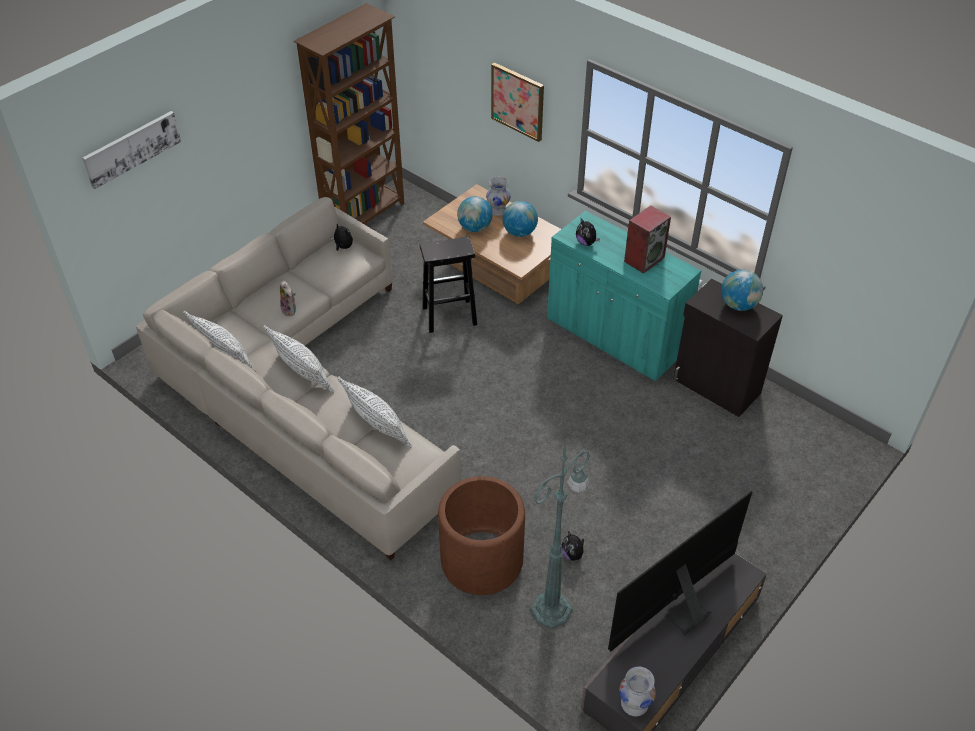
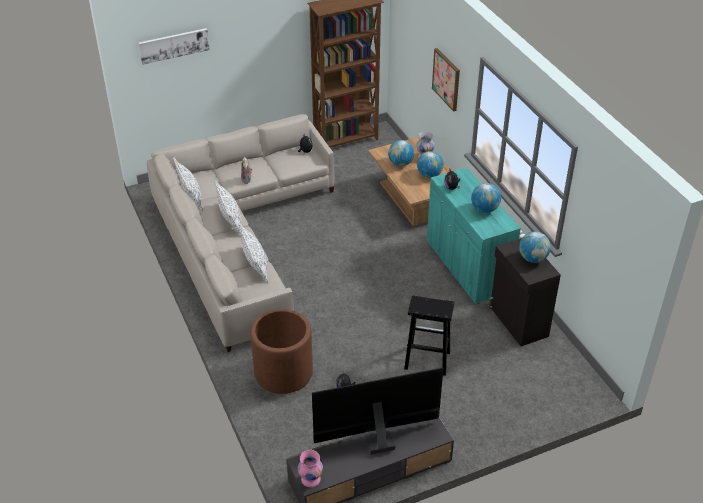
camera: 25 degrees right, 5 degrees down
black stool [420,236,477,333] -> black stool moved to [404,296,455,376]
green floor lamp [530,438,590,629] -> none
white vase [619,666,656,716] -> pink vase [298,450,323,487]
speaker [624,205,671,274] -> globe [471,183,501,213]

